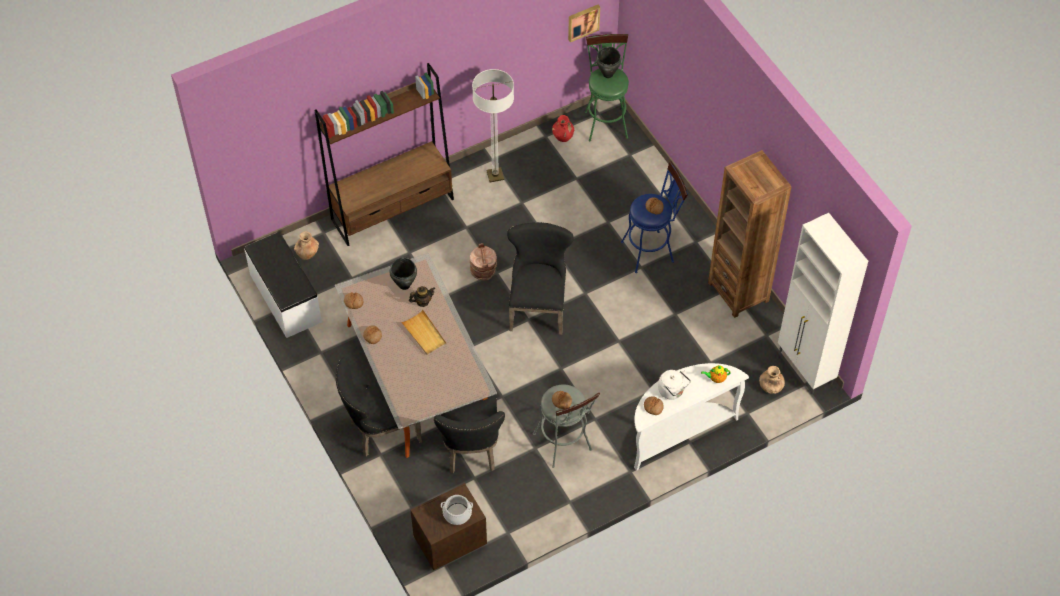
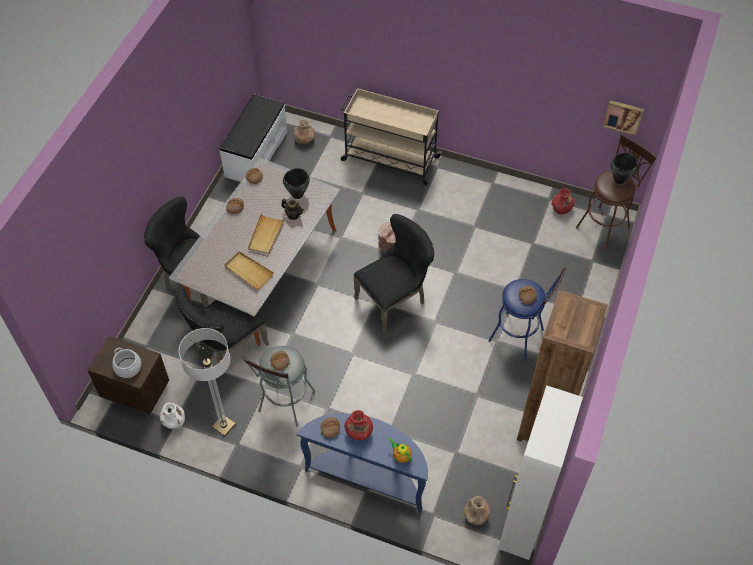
camera: 50 degrees right, 0 degrees up
brown bookcase [314,63,454,246] -> beige cart [340,88,442,185]
floor lamp [472,69,514,182] -> floor lamp moved to [179,328,236,436]
green stool [585,34,629,141] -> brown stool [576,134,657,249]
white console table [634,363,749,471] -> blue console table [297,413,428,513]
white kettle [658,370,691,400] -> red vase [344,410,373,441]
none -> white vase [160,402,185,429]
none -> beige tray [224,251,274,290]

